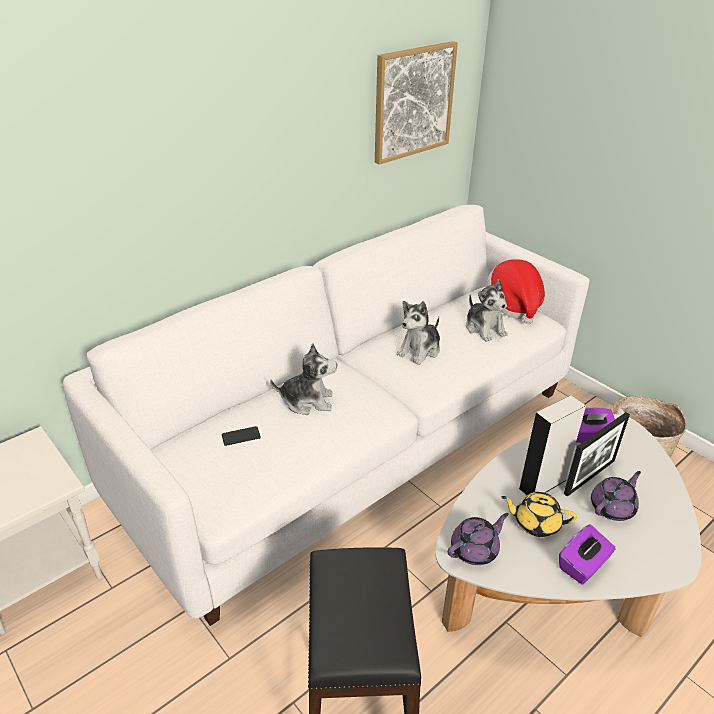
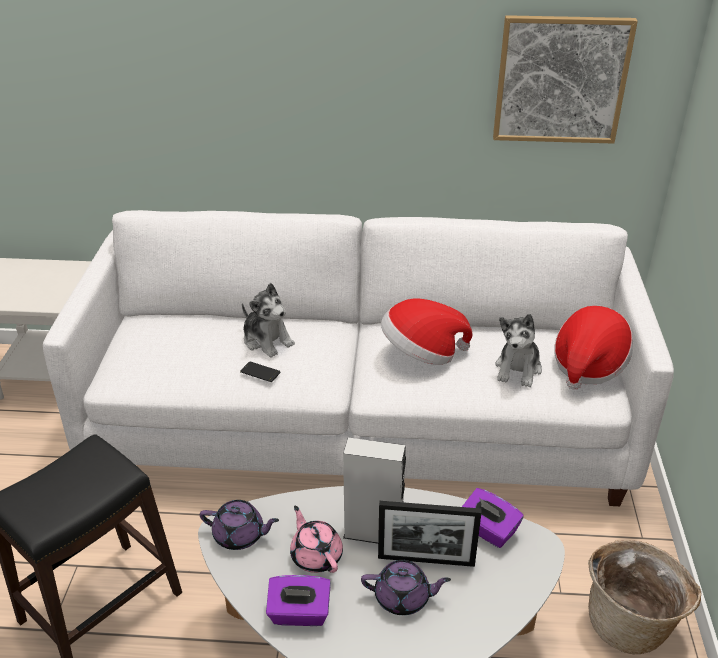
camera: 45 degrees right, 0 degrees up
phone [222,426,261,446] -> phone moved to [240,362,280,382]
plush toy [397,301,440,365] -> hat [381,298,472,365]
yellow teapot [501,492,577,537] -> pink teapot [290,506,343,573]

